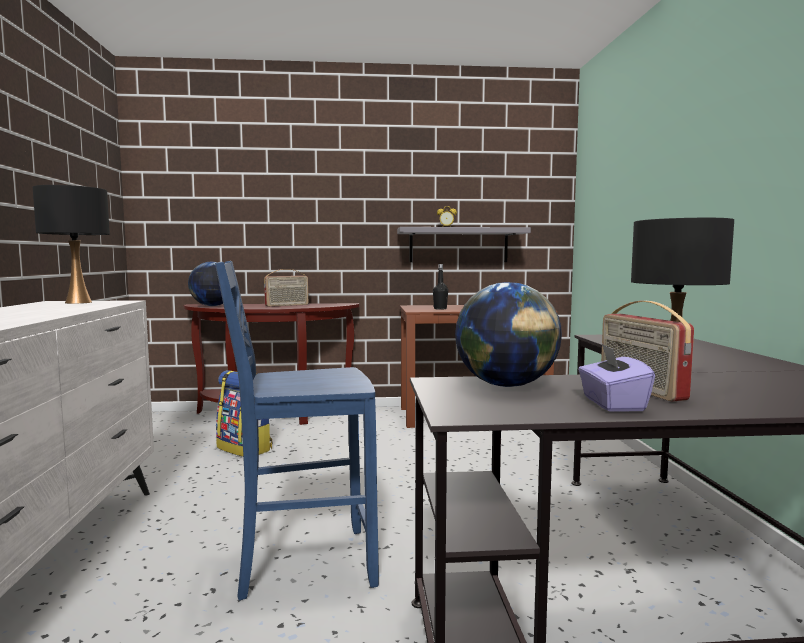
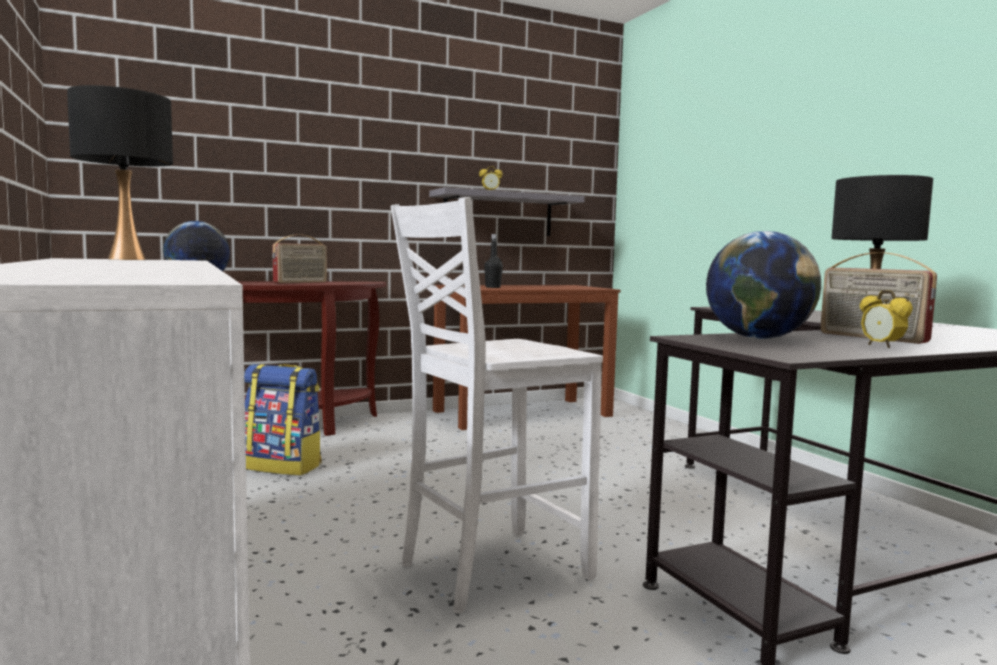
camera: 20 degrees left, 0 degrees up
blue chair [215,261,379,601] -> white chair [391,197,603,614]
purple tissue box [578,344,655,412] -> alarm clock [860,290,913,348]

